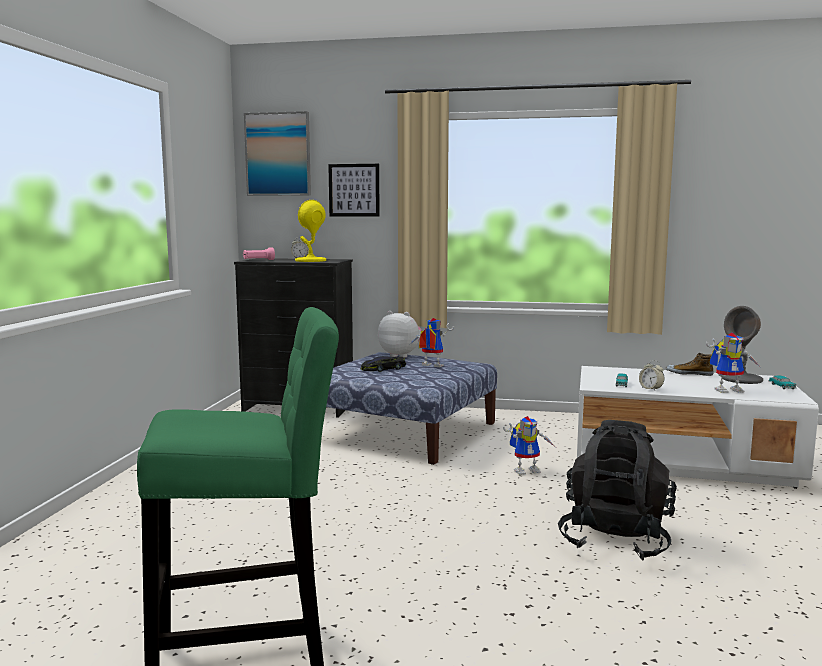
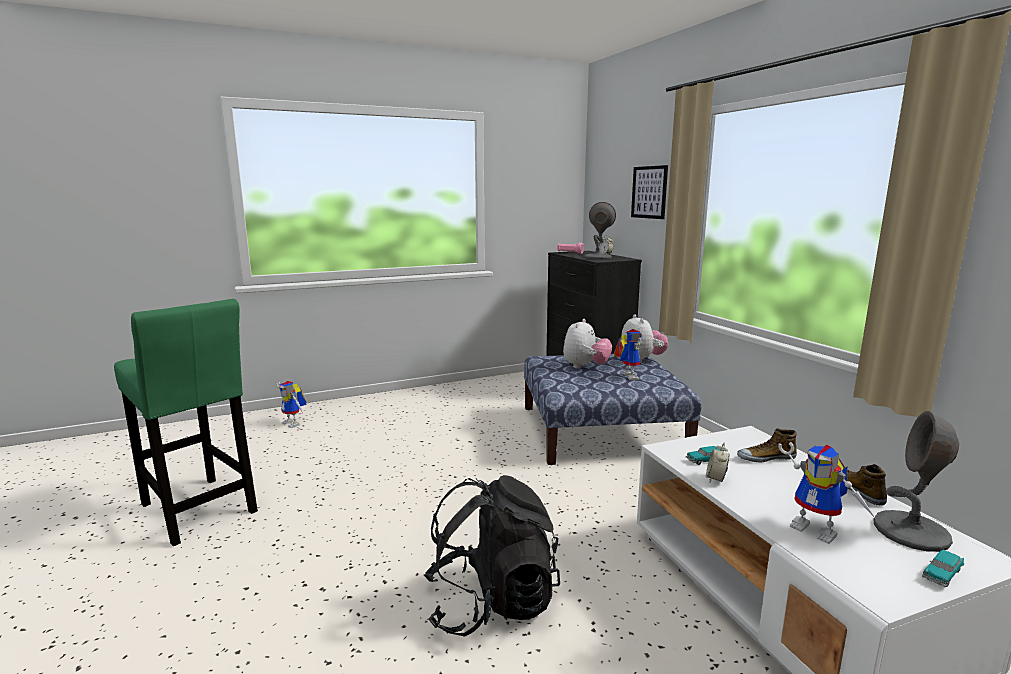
camera: 55 degrees right, 5 degrees up
picture [244,111,311,196] -> none
yellow table lamp [295,200,326,262] -> grey table lamp [583,202,616,259]
black toy car [361,356,406,372] -> plush toy [563,319,612,369]
toy robot [503,416,554,475] -> toy robot moved to [276,381,306,428]
none -> shoe [737,428,797,463]

